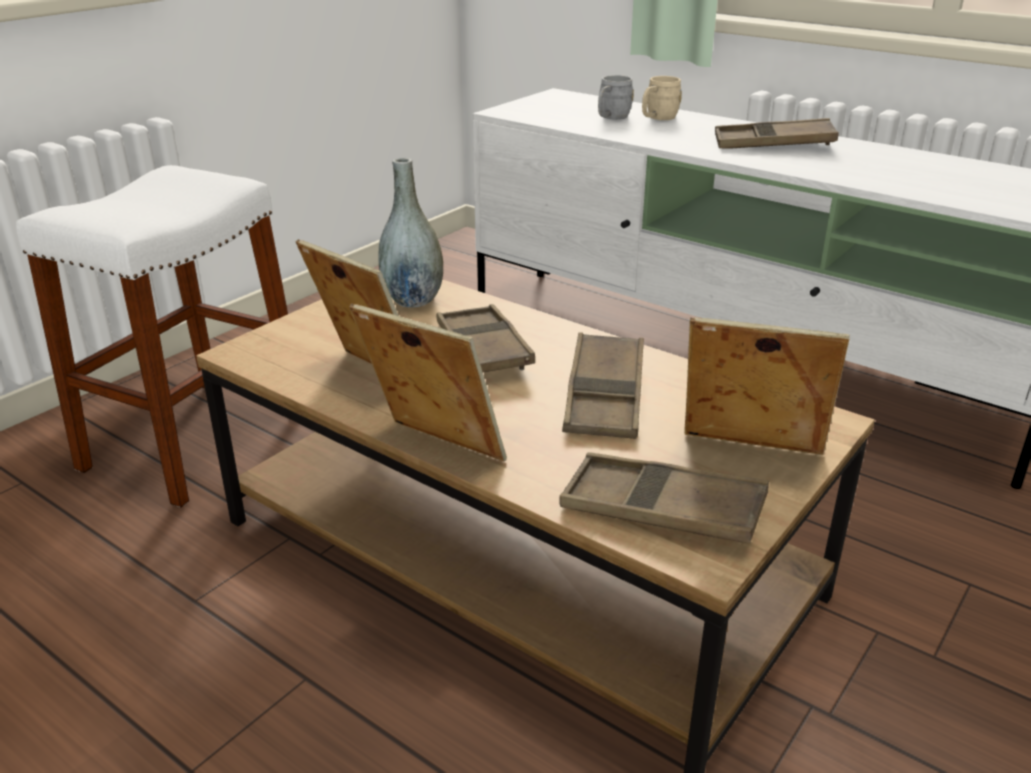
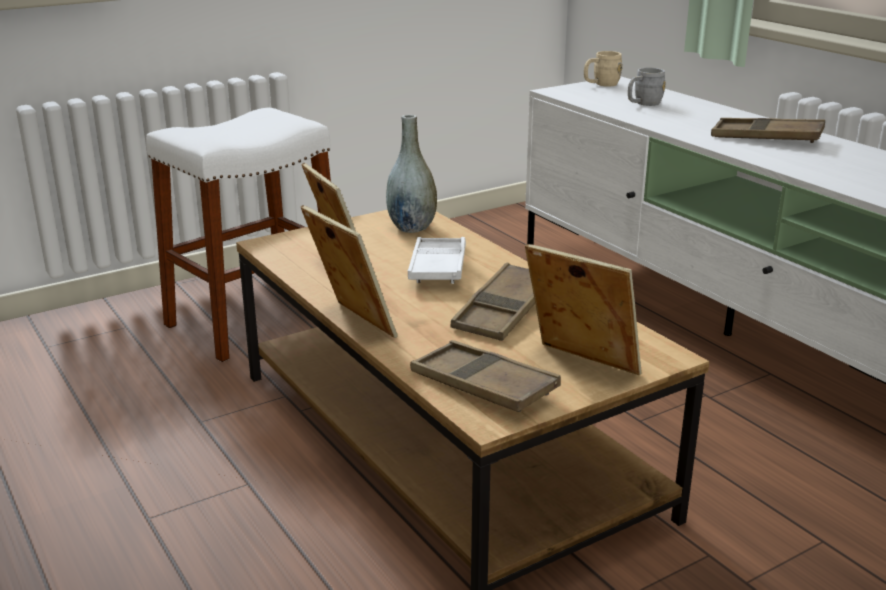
camera: 20 degrees right, 5 degrees down
brown tray [437,304,535,372] -> white tray [408,237,466,284]
beige mug [642,76,682,120] -> beige mug moved to [584,51,623,87]

